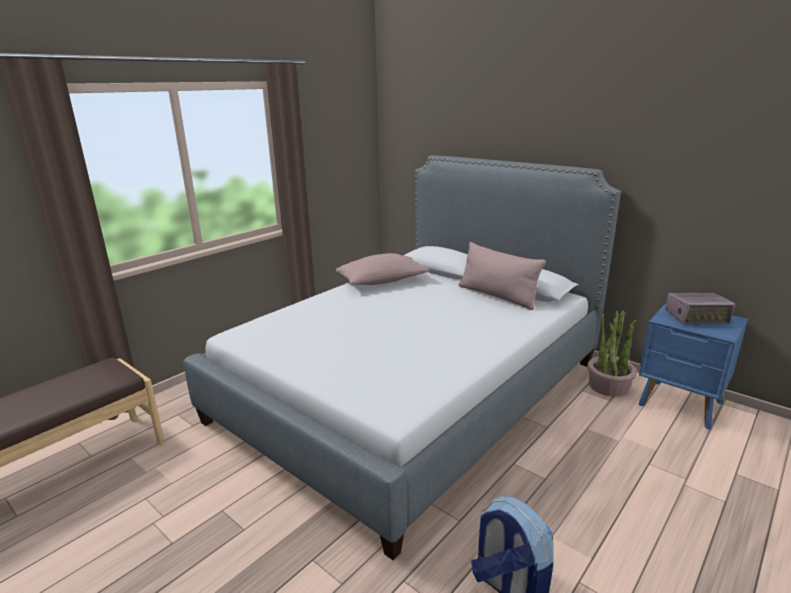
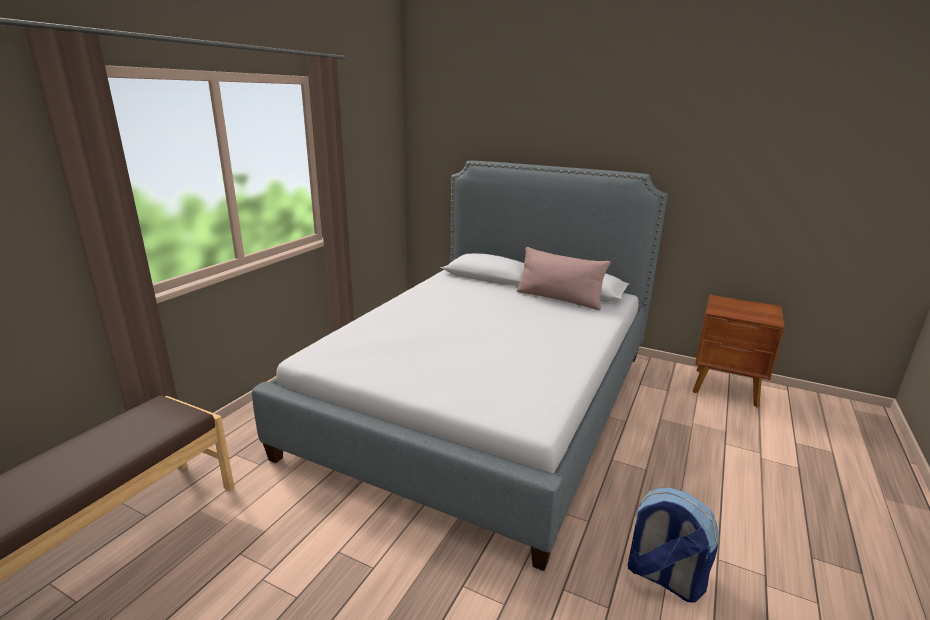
camera: 15 degrees left, 0 degrees up
pink pillow [336,253,430,285] -> none
potted plant [587,310,637,397] -> none
blue nightstand [639,303,748,429] -> brown nightstand [693,295,785,407]
radio [665,293,736,324] -> none

